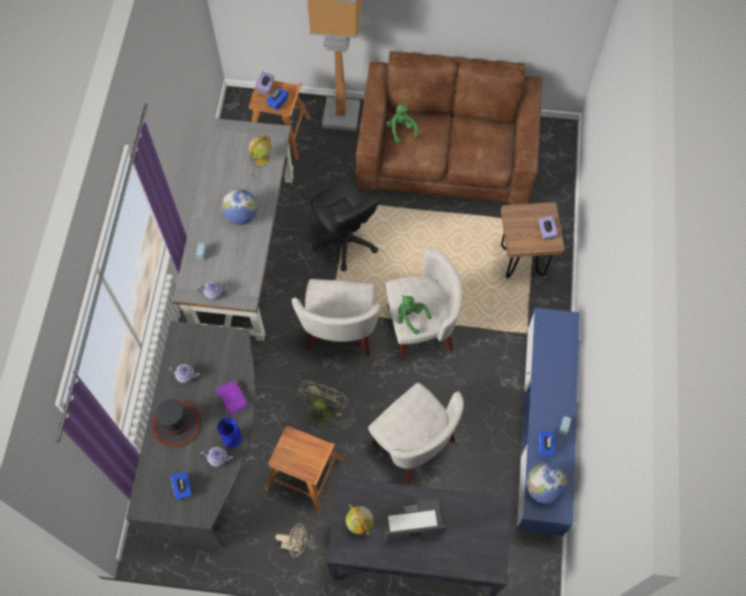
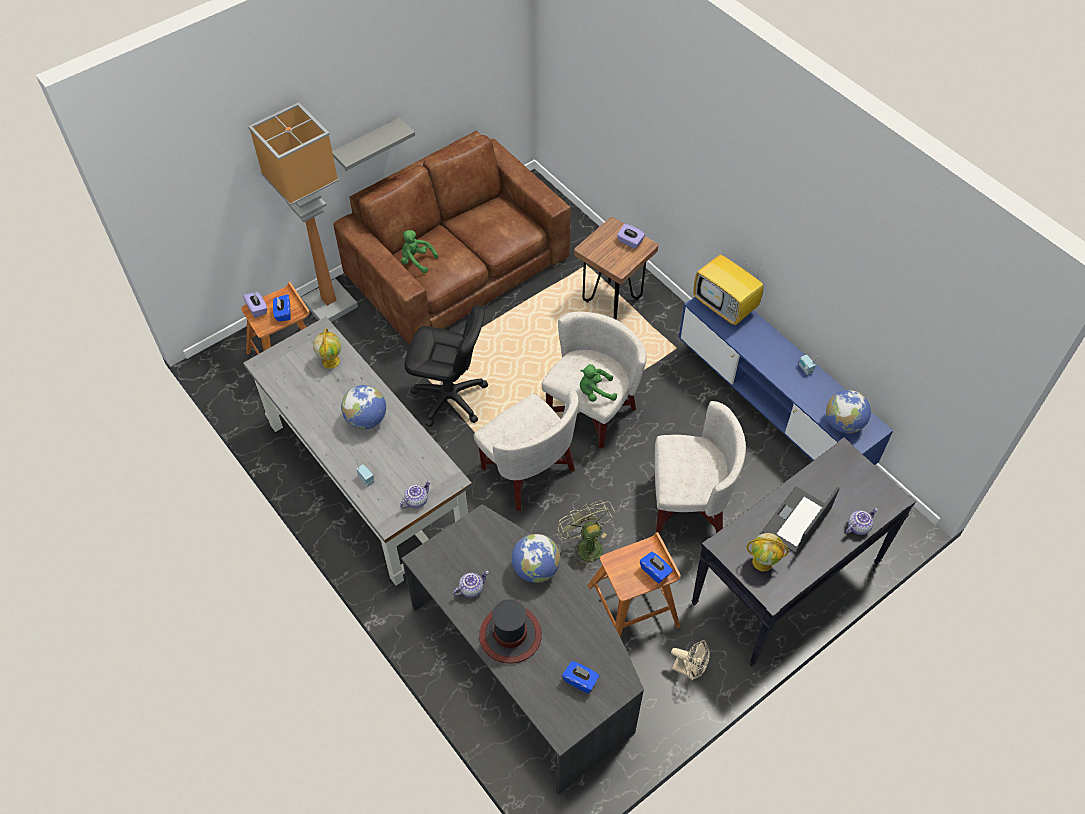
camera: 45 degrees left, 10 degrees down
teapot [201,447,233,467] -> teapot moved to [846,508,878,535]
purple book [216,379,249,416] -> globe [512,534,560,583]
blue vase [217,417,242,448] -> none
beige fan [276,523,307,558] -> beige fan turned 60 degrees clockwise [671,640,710,681]
blue tissue box [538,431,555,456] -> blue tissue box moved to [640,552,673,584]
none -> grey shelf [332,118,415,171]
none -> television [693,246,763,325]

